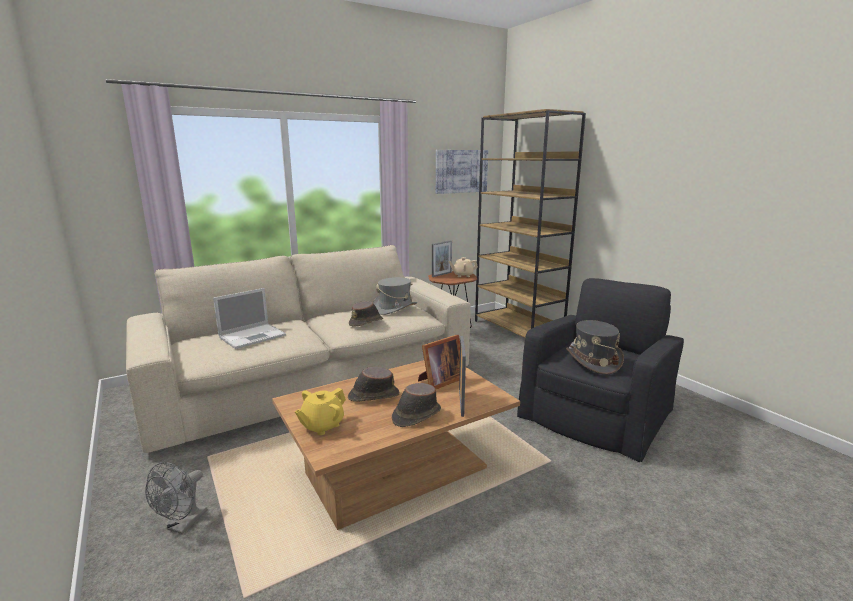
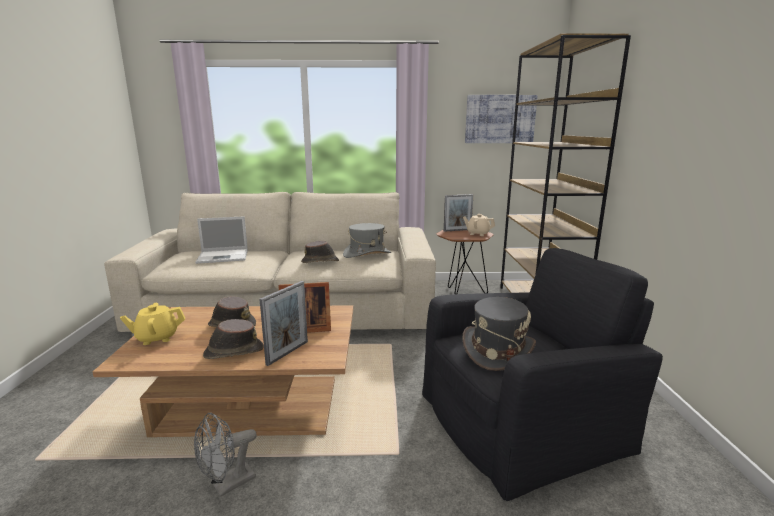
camera: 30 degrees right, 0 degrees up
grey fan [145,462,207,534] -> grey fan moved to [194,413,257,497]

